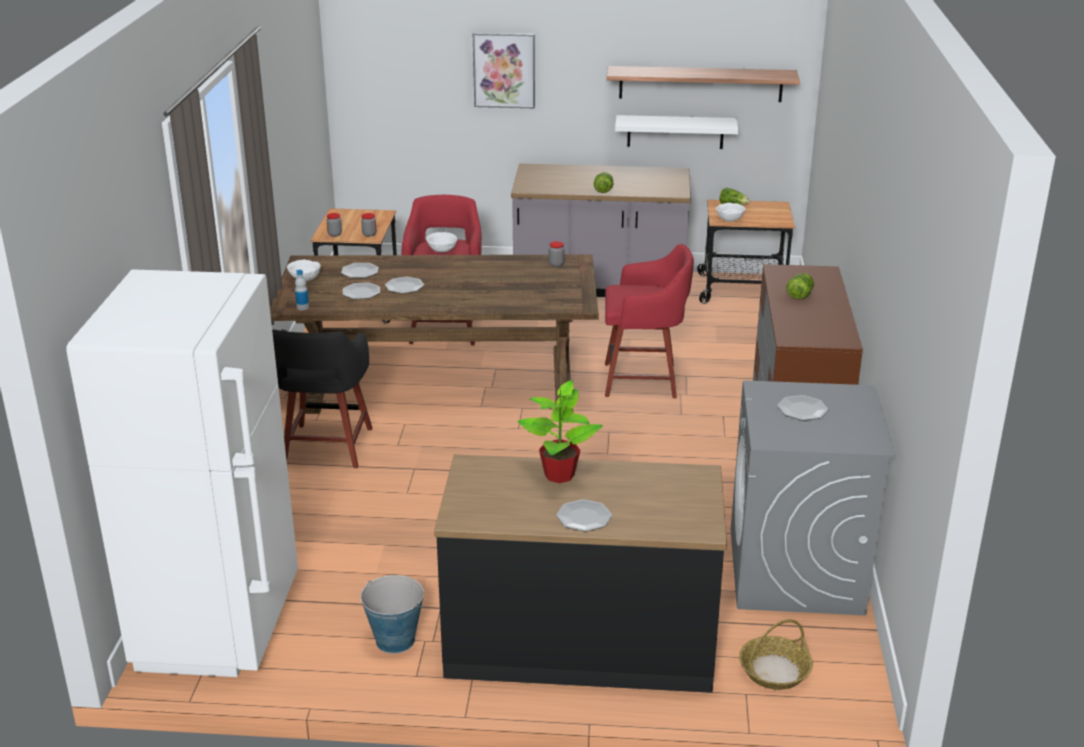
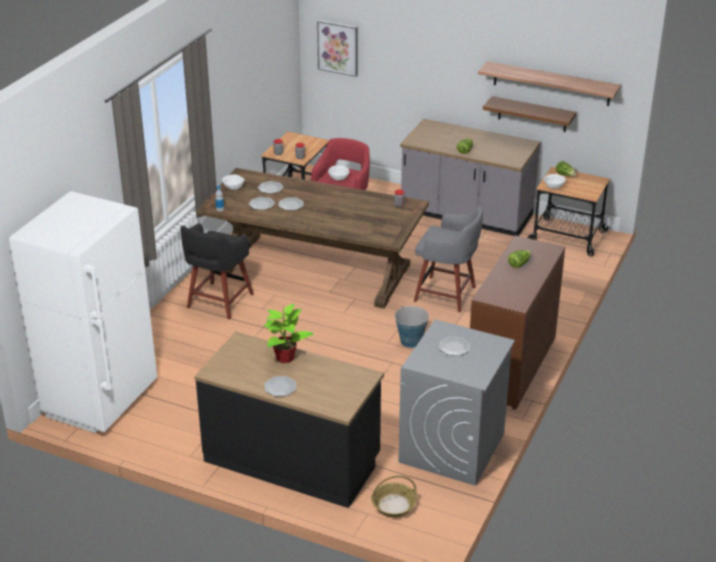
camera: 20 degrees right, 5 degrees up
bucket [361,575,426,653] -> bucket moved to [395,306,429,348]
picture [473,32,535,108] -> picture moved to [317,20,358,77]
red stool [605,244,694,398] -> grey stool [414,207,483,312]
white shelf [615,115,739,149] -> brown shelf [483,96,576,132]

